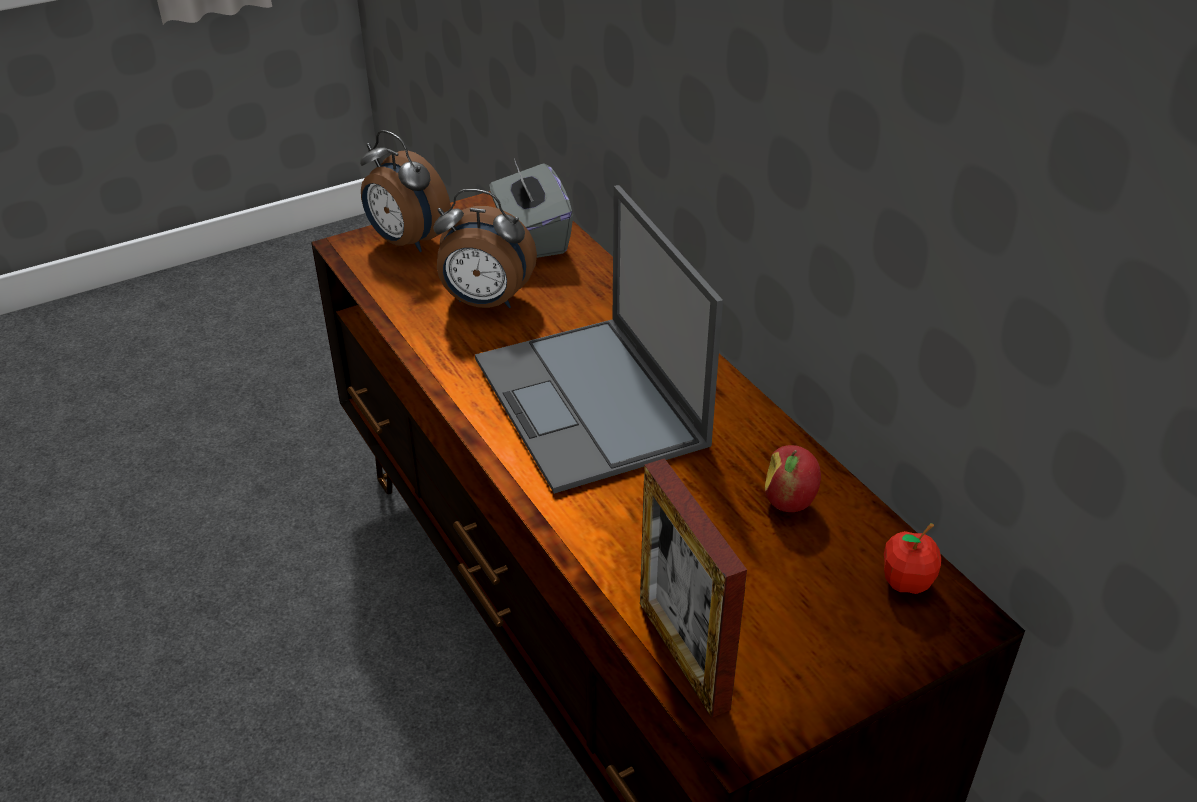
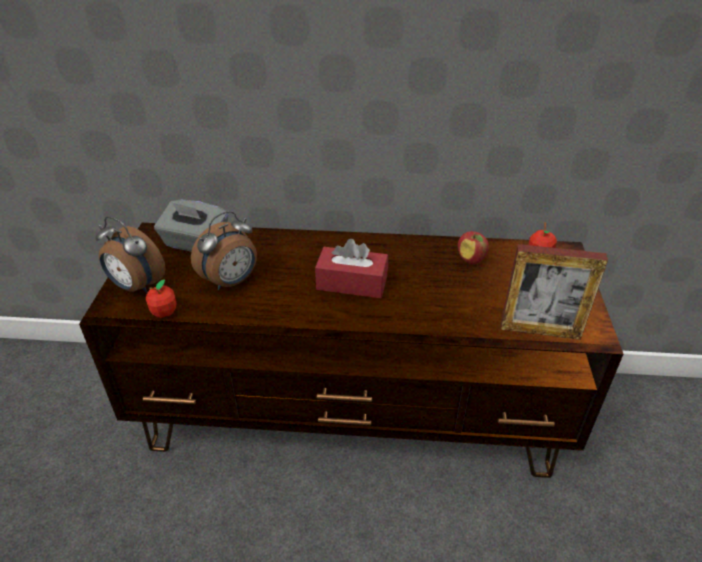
camera: 55 degrees left, 0 degrees up
alarm clock [360,130,451,252] -> alarm clock turned 45 degrees clockwise [95,216,165,294]
laptop [475,185,723,494] -> red tissue box [315,239,388,298]
none -> apple [146,280,176,318]

